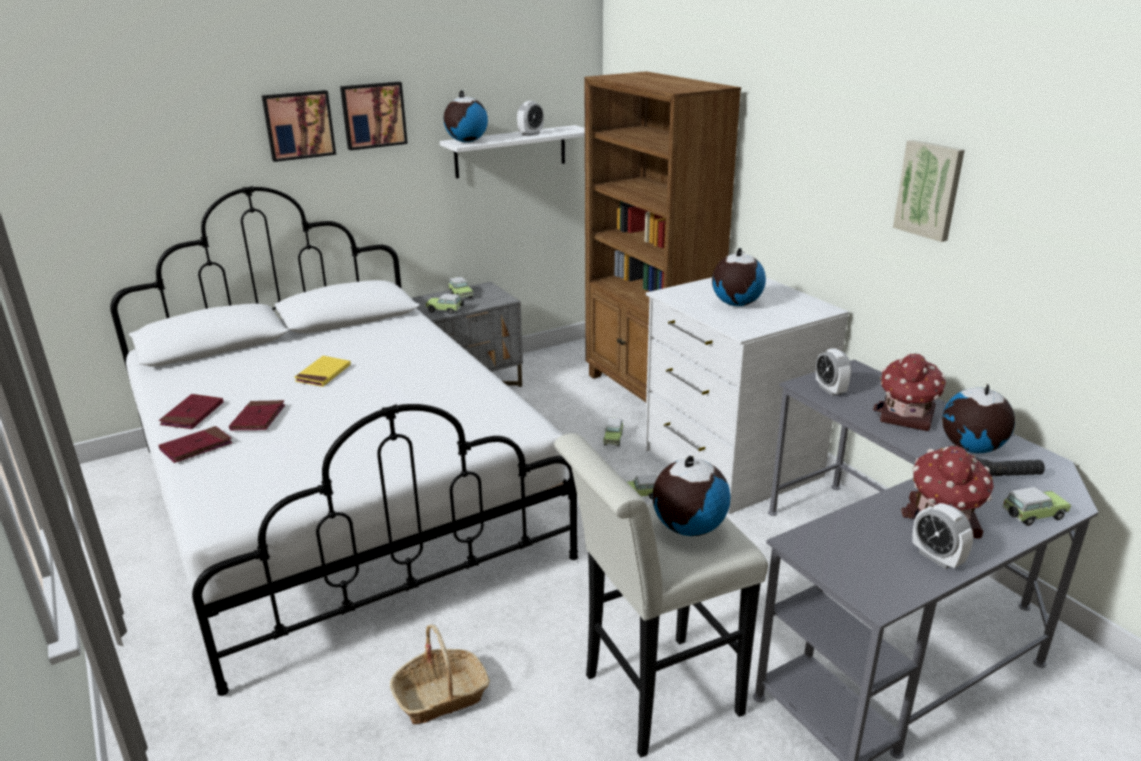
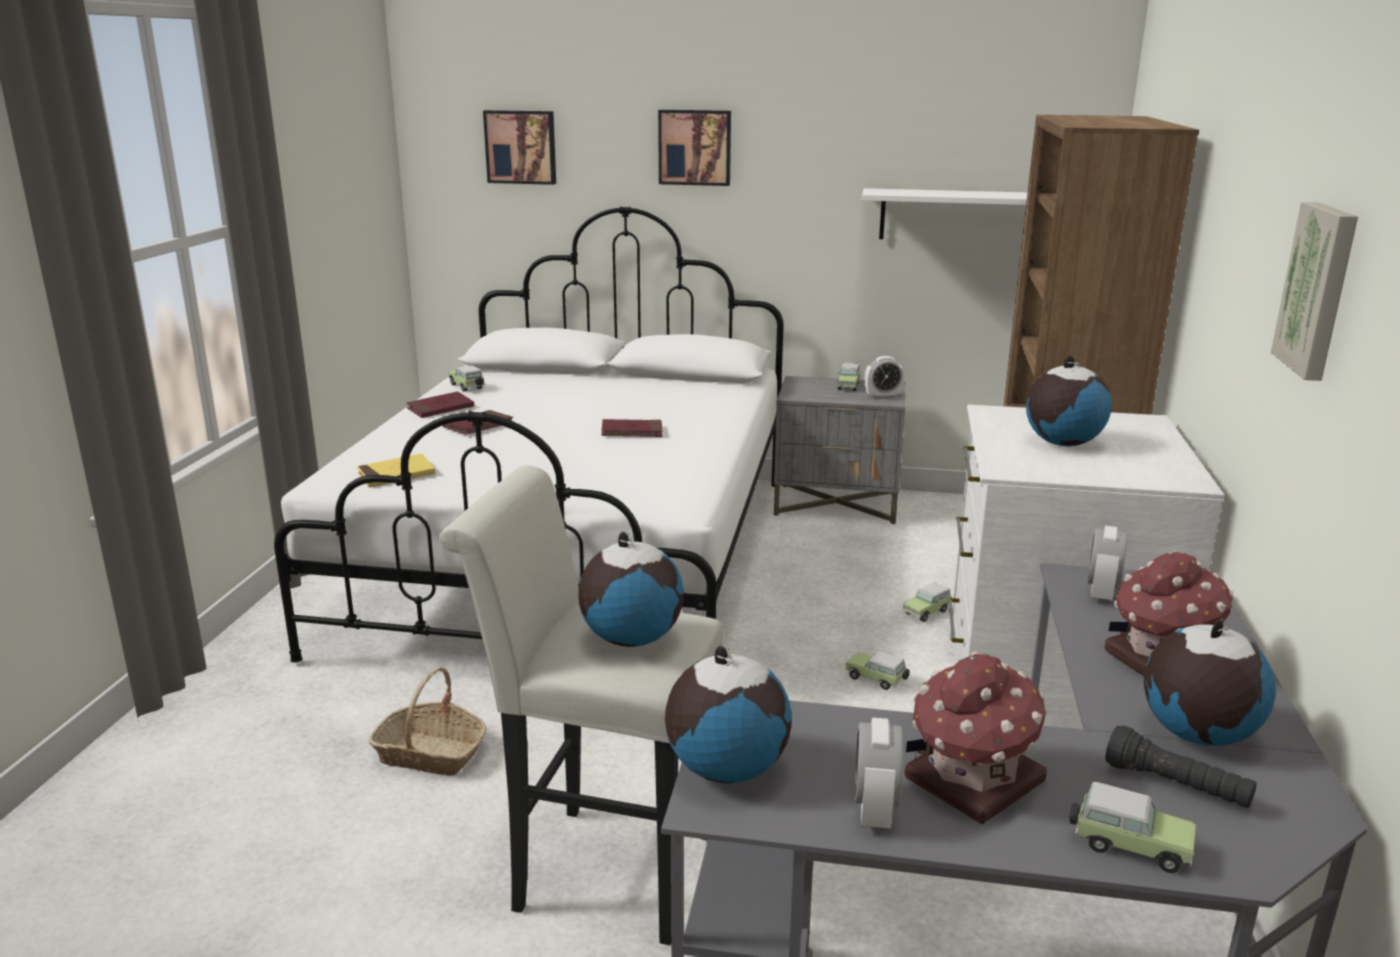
camera: 40 degrees right, 5 degrees down
red book [159,426,232,463] -> red book moved to [601,419,662,437]
yellow book [294,356,351,387] -> yellow book moved to [357,454,436,487]
picture [340,82,408,151] -> picture moved to [483,110,556,185]
toy car [426,294,464,314] -> toy car moved to [448,365,485,392]
globe [444,90,488,142] -> globe moved to [665,646,792,783]
alarm clock [517,101,544,136] -> alarm clock moved to [865,356,904,399]

